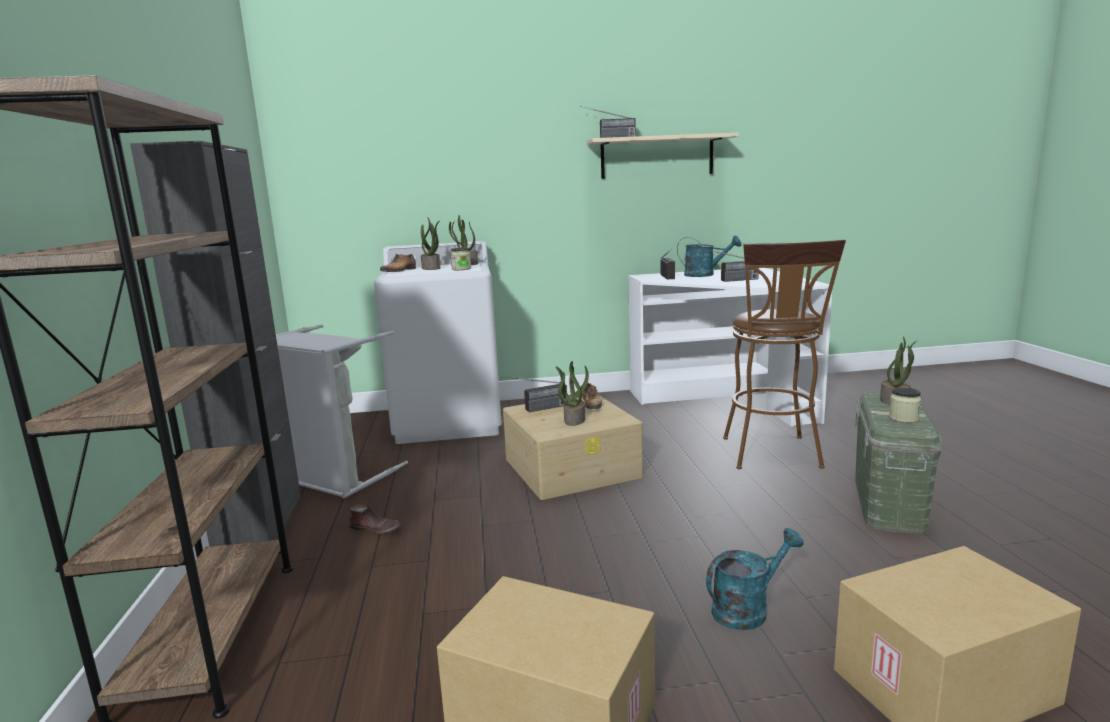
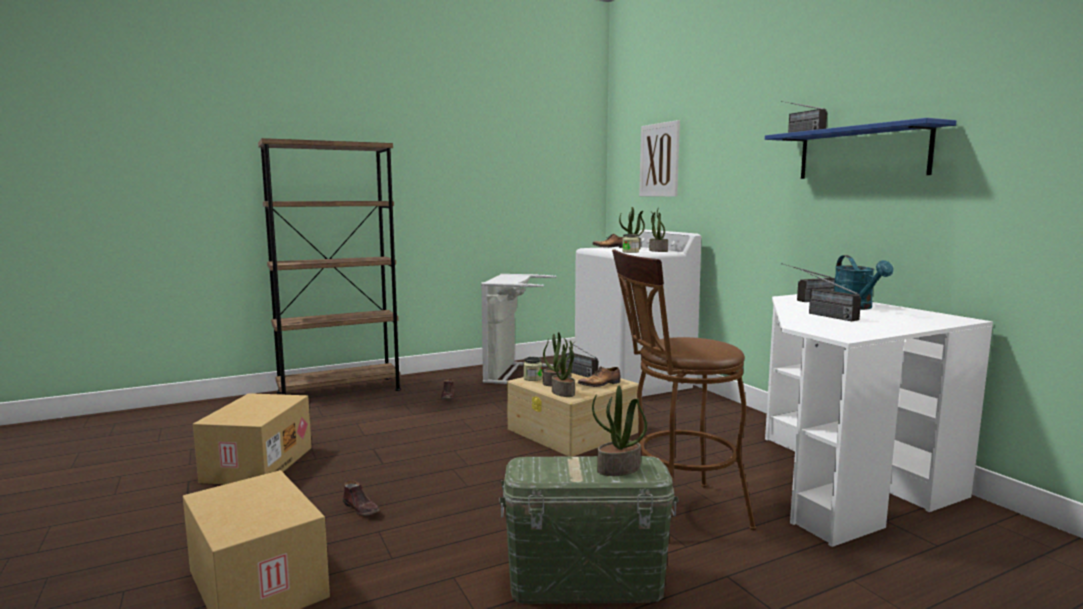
camera: 70 degrees right, 5 degrees down
black cabinet [130,141,301,547] -> none
beige shelf [587,133,739,179] -> blue shelf [765,118,956,179]
turquoise watering can [706,528,803,630] -> brown shoe [343,481,379,516]
jar [889,387,921,423] -> jar moved to [523,357,542,381]
none -> potted plant [552,340,575,397]
none -> picture [639,120,680,197]

